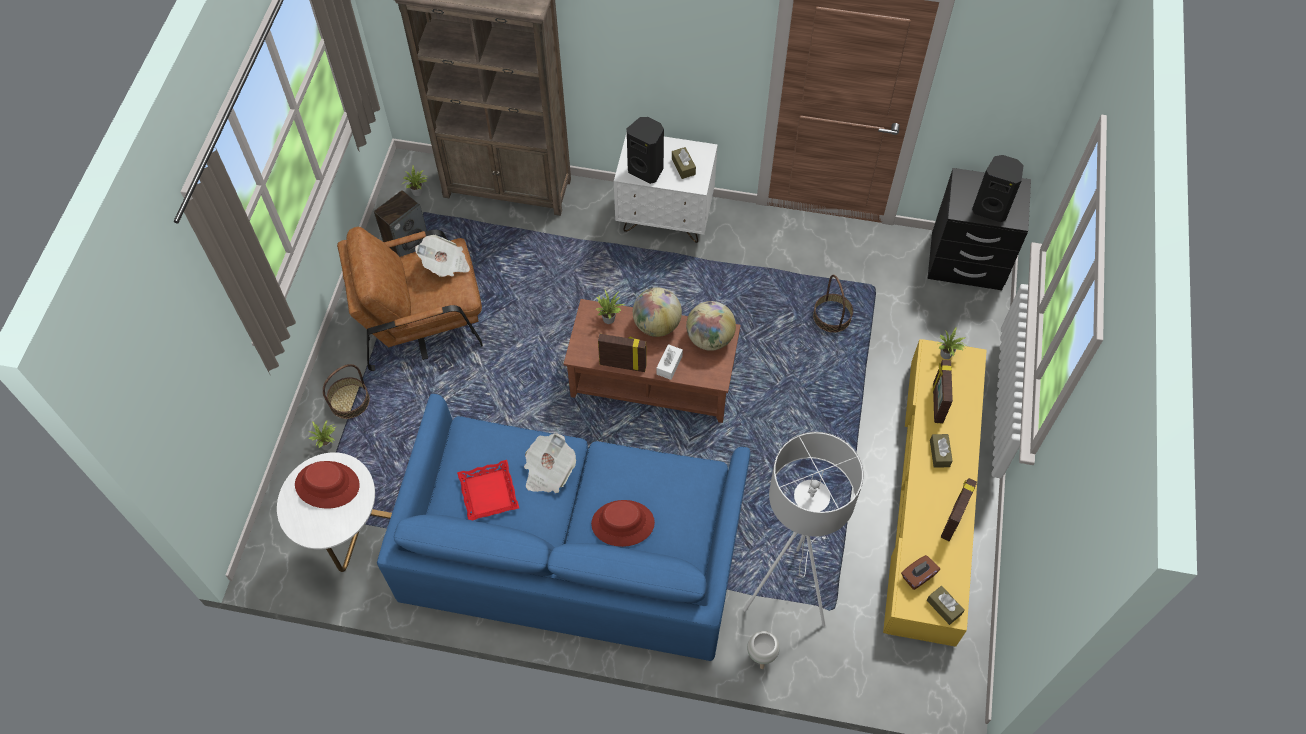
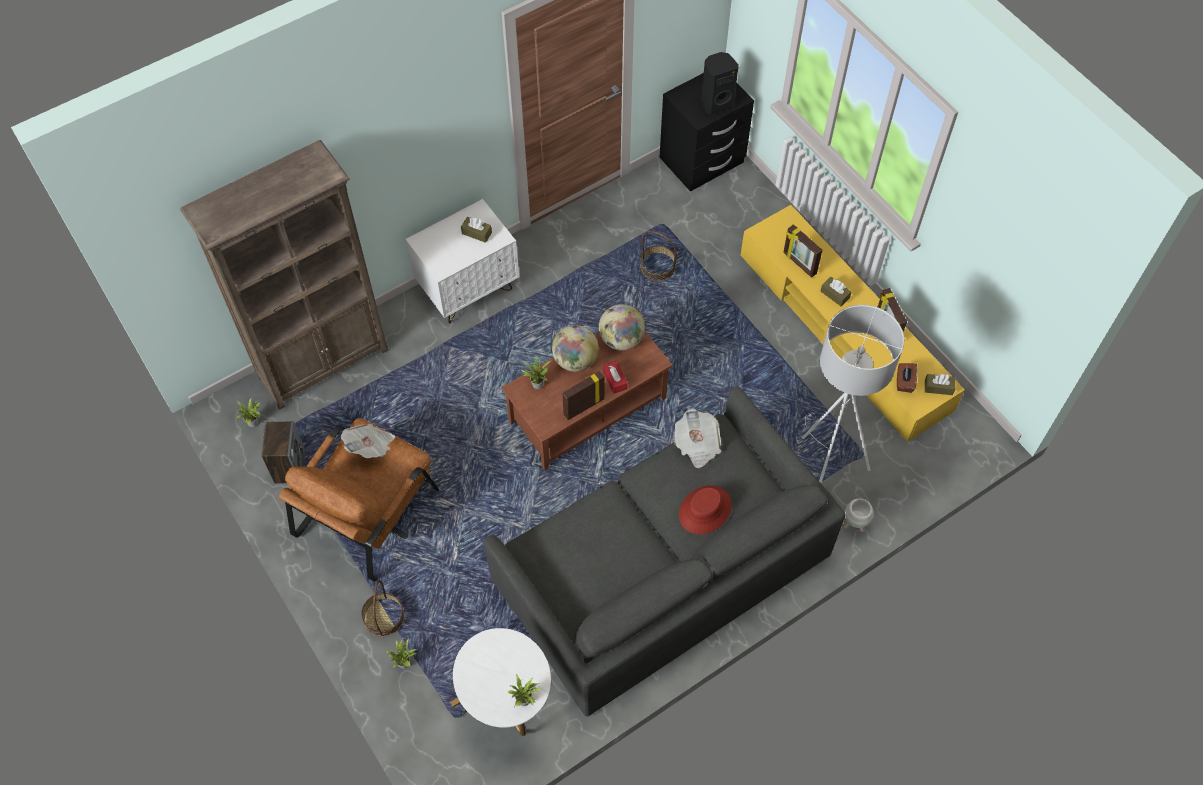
camera: 45 degrees left, 0 degrees up
red hat [295,461,360,509] -> none
blue sofa [377,394,750,661] -> grey sofa [483,386,845,716]
red tray [457,460,519,520] -> none
newspaper [524,434,576,493] -> newspaper moved to [674,409,721,468]
black speaker [627,117,664,184] -> none
white tissue box [657,344,683,380] -> red tissue box [603,361,628,394]
potted plant [938,327,967,359] -> potted plant moved to [508,674,540,707]

